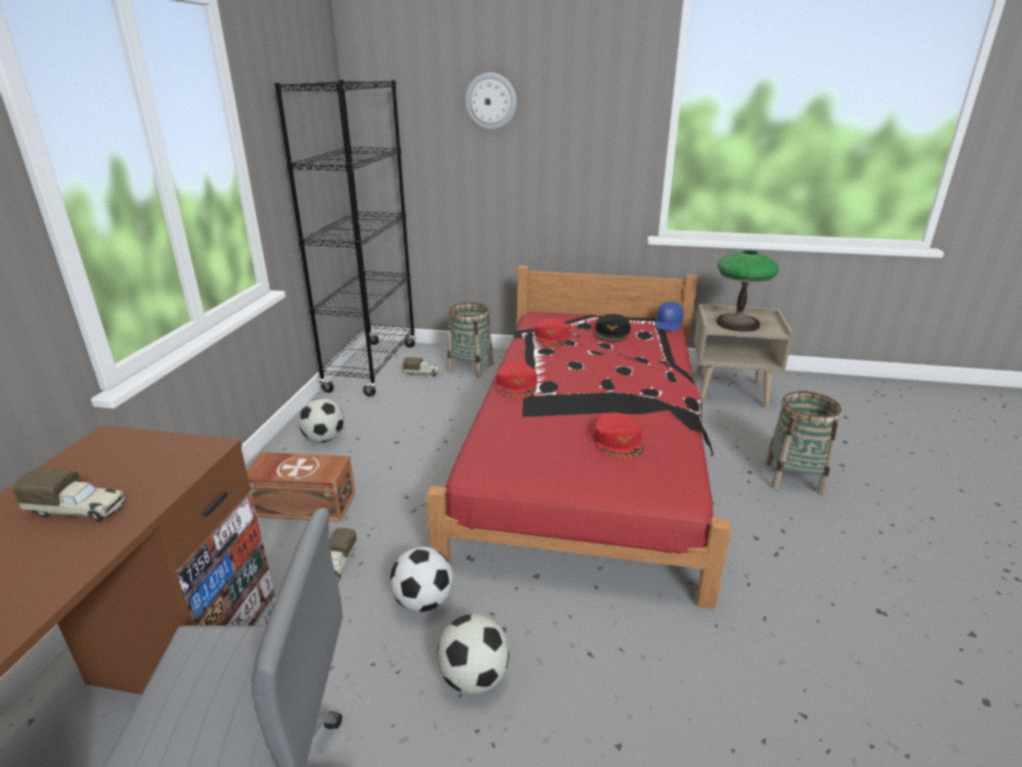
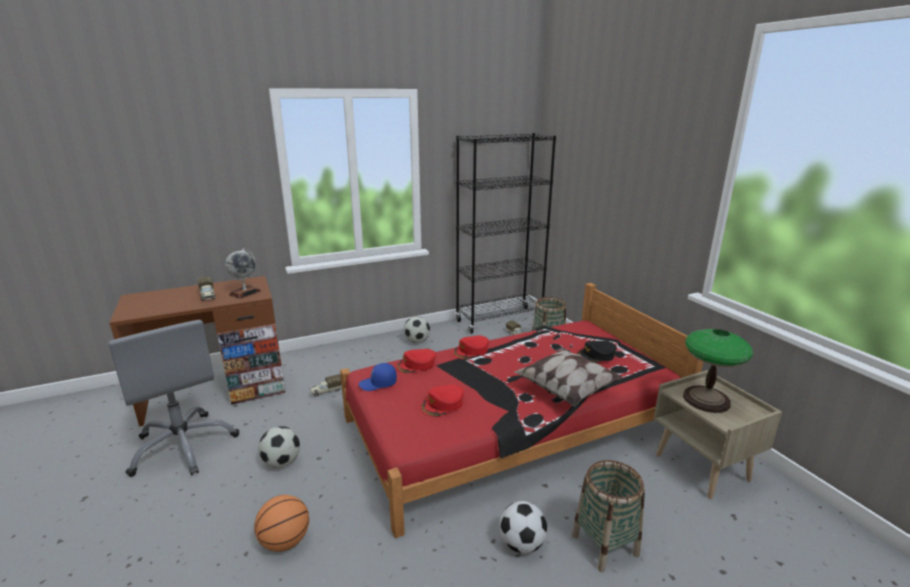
camera: 55 degrees right, 5 degrees down
brown storage box [247,452,355,522] -> none
football [390,547,453,612] -> football moved to [499,501,547,554]
wall clock [465,73,517,130] -> none
red cap [534,318,570,347] -> red cap moved to [396,349,436,373]
blue cap [655,302,683,331] -> blue cap moved to [359,363,397,391]
none -> globe [225,248,261,299]
none -> basketball [254,495,309,552]
none -> pillow [514,348,623,406]

